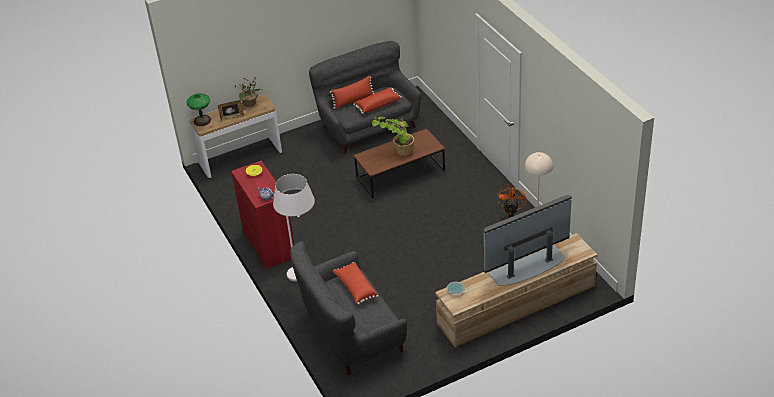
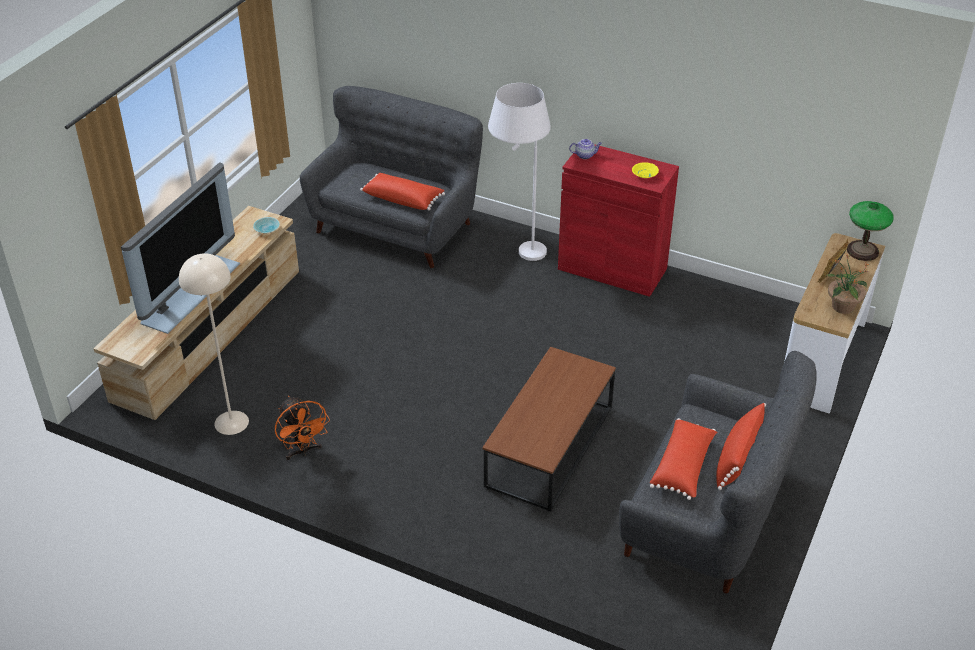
camera: 140 degrees right, 0 degrees up
potted plant [371,116,414,156] -> none

